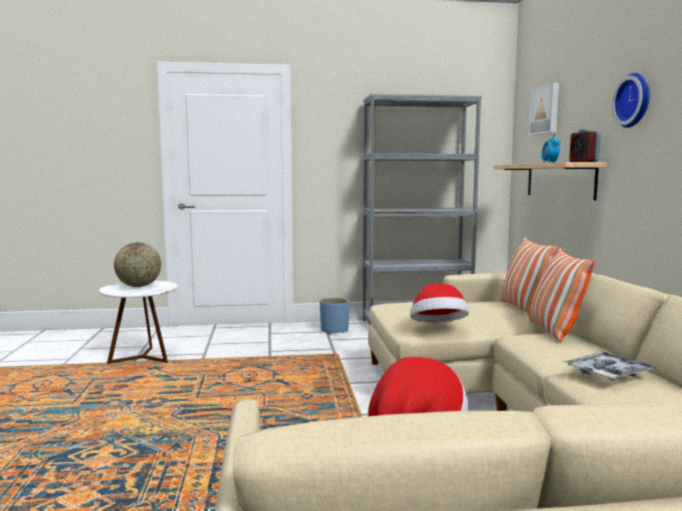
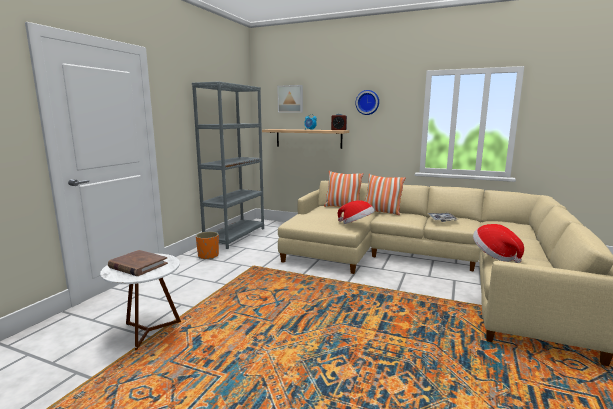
camera: 60 degrees left, 5 degrees up
globe [114,242,161,287] -> brown book [108,250,168,276]
blue planter [320,297,350,334] -> orange planter [196,231,219,259]

